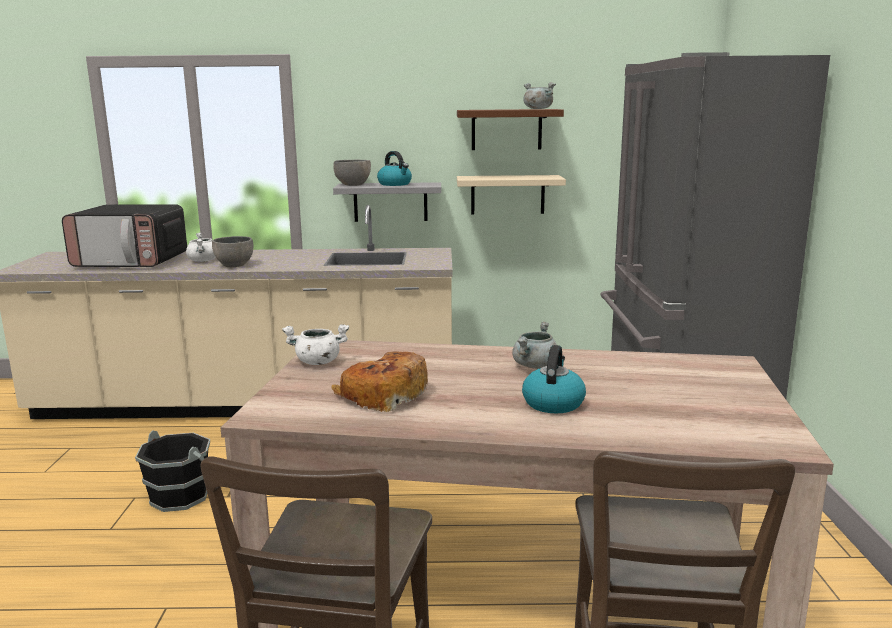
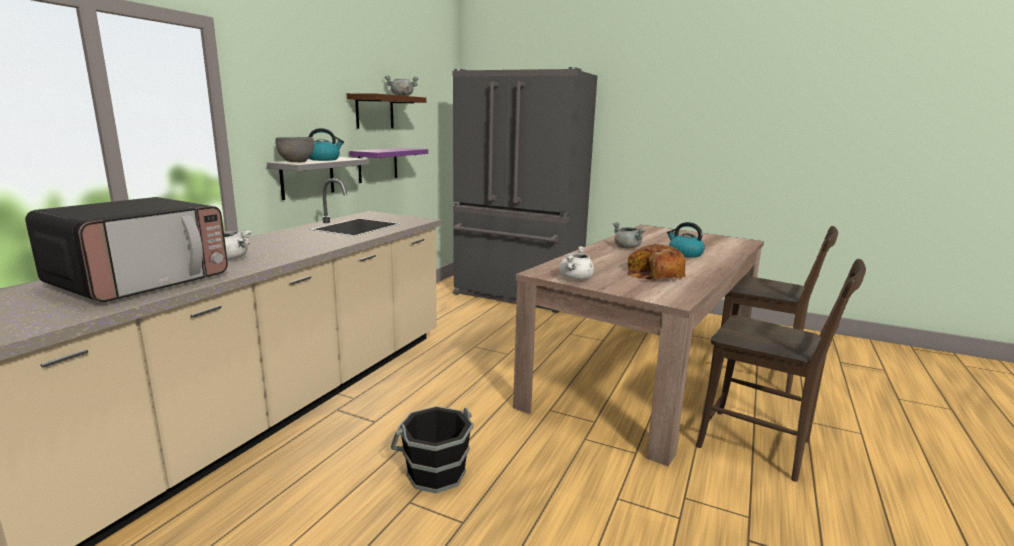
camera: 65 degrees left, 0 degrees up
grey bowl [212,236,253,267] -> none
beige shelf [457,175,566,214] -> purple shelf [349,148,428,183]

